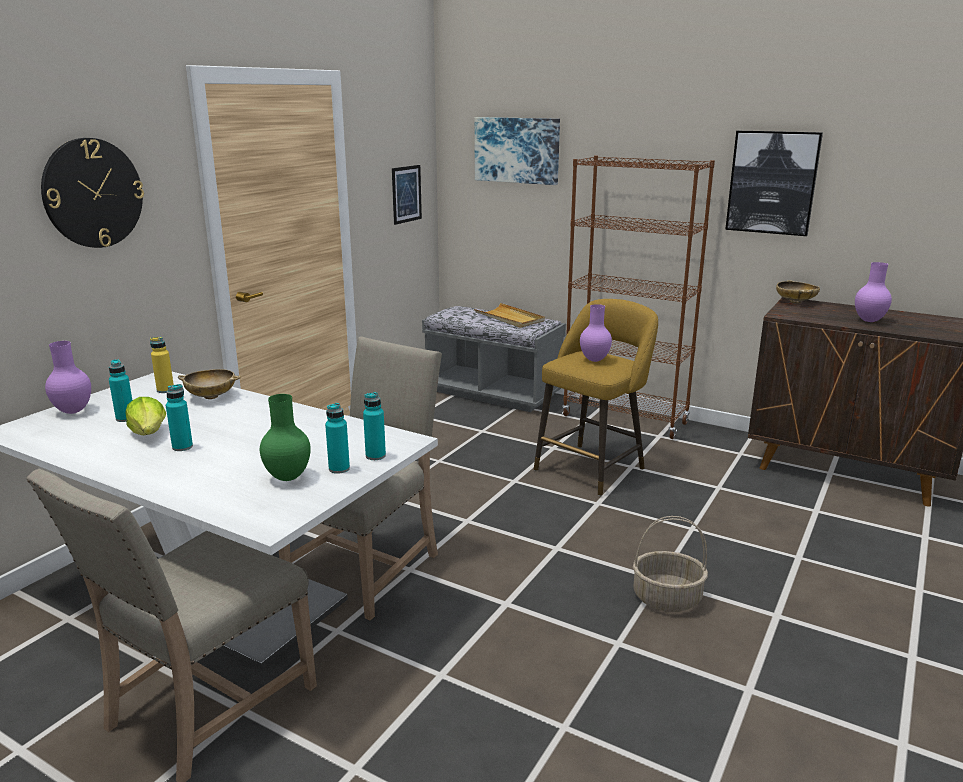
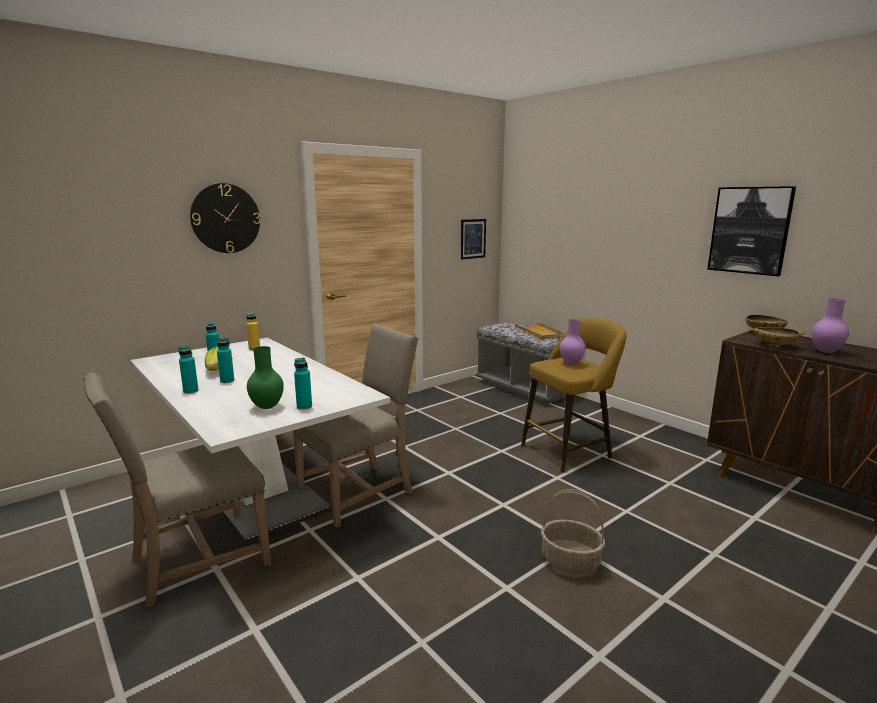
camera: 20 degrees right, 5 degrees down
purple vase [45,341,91,414] -> none
beige bowl [178,369,241,399] -> beige bowl moved to [751,327,805,347]
turquoise bottle [363,392,386,460] -> turquoise bottle moved to [178,345,199,394]
picture [475,117,560,185] -> none
brown bookcase [562,155,715,439] -> none

